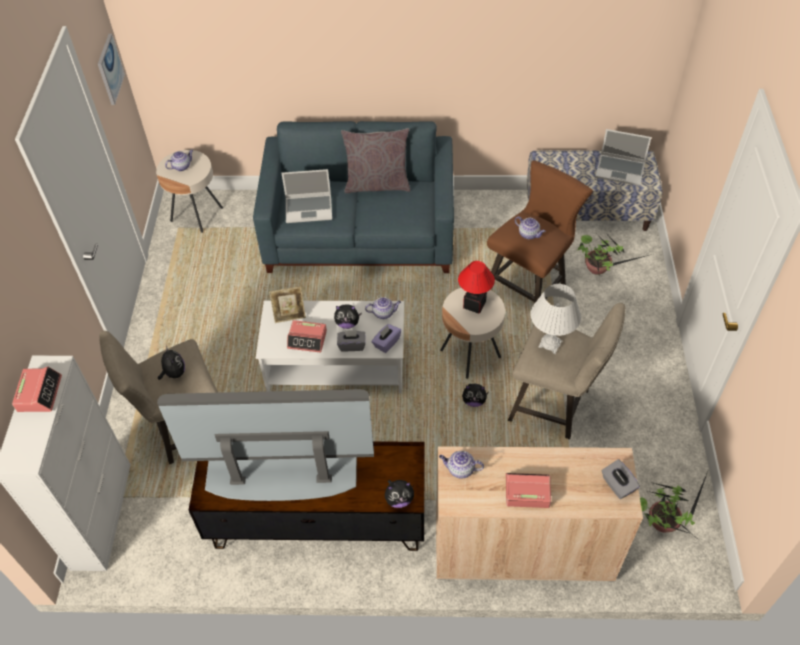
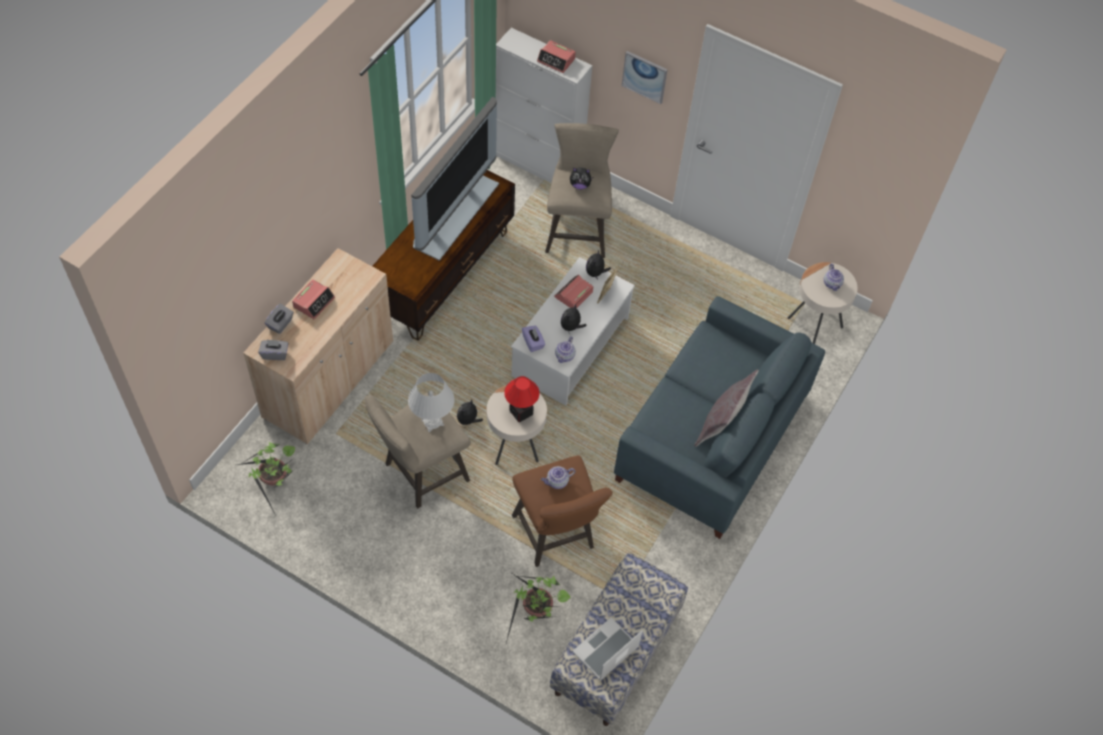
camera: 115 degrees right, 5 degrees up
picture [98,34,125,105] -> picture moved to [622,51,668,104]
laptop [282,169,332,223] -> none
grey tissue box [337,330,366,352] -> grey tissue box moved to [265,303,294,334]
plush toy [385,480,414,508] -> plush toy moved to [586,250,611,280]
teapot [439,451,484,479] -> none

